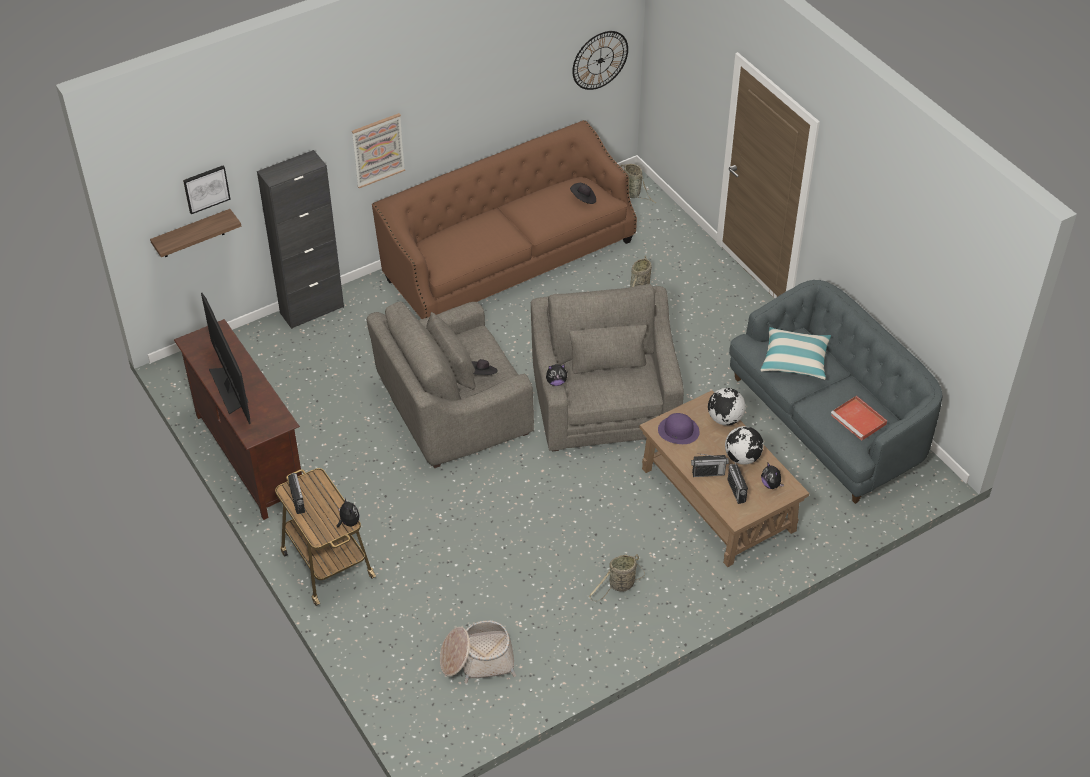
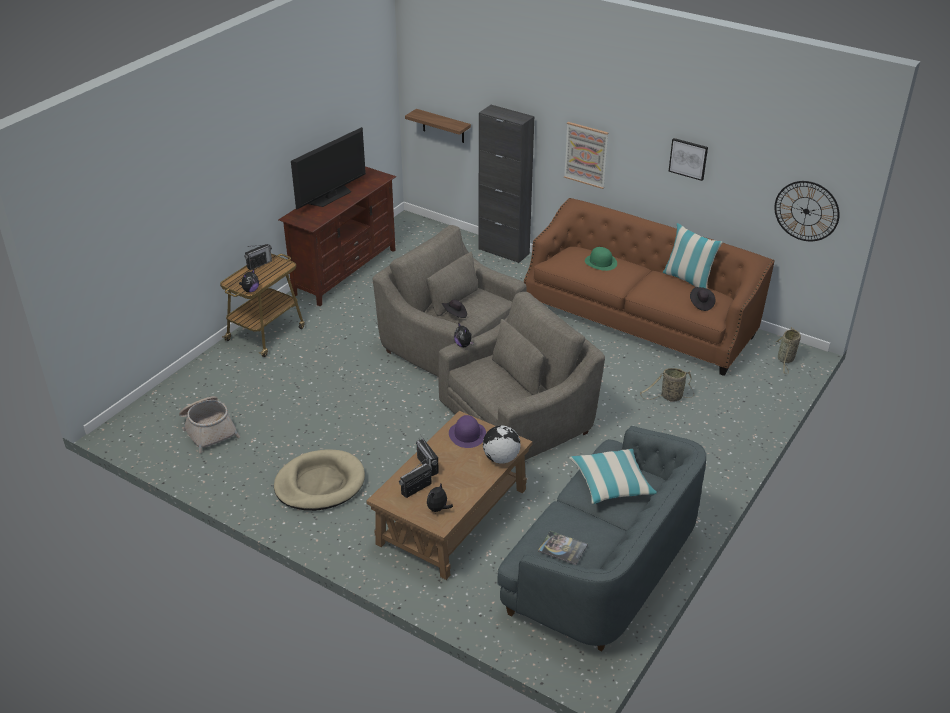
camera: 65 degrees right, 10 degrees down
picture [183,166,231,214] -> picture moved to [668,138,708,181]
basket [589,554,645,601] -> beige dog bed [274,449,365,511]
globe [725,426,764,465] -> none
red tray [831,396,887,441] -> book [538,531,588,565]
none -> green hat [585,247,617,271]
none -> pillow [663,223,723,289]

